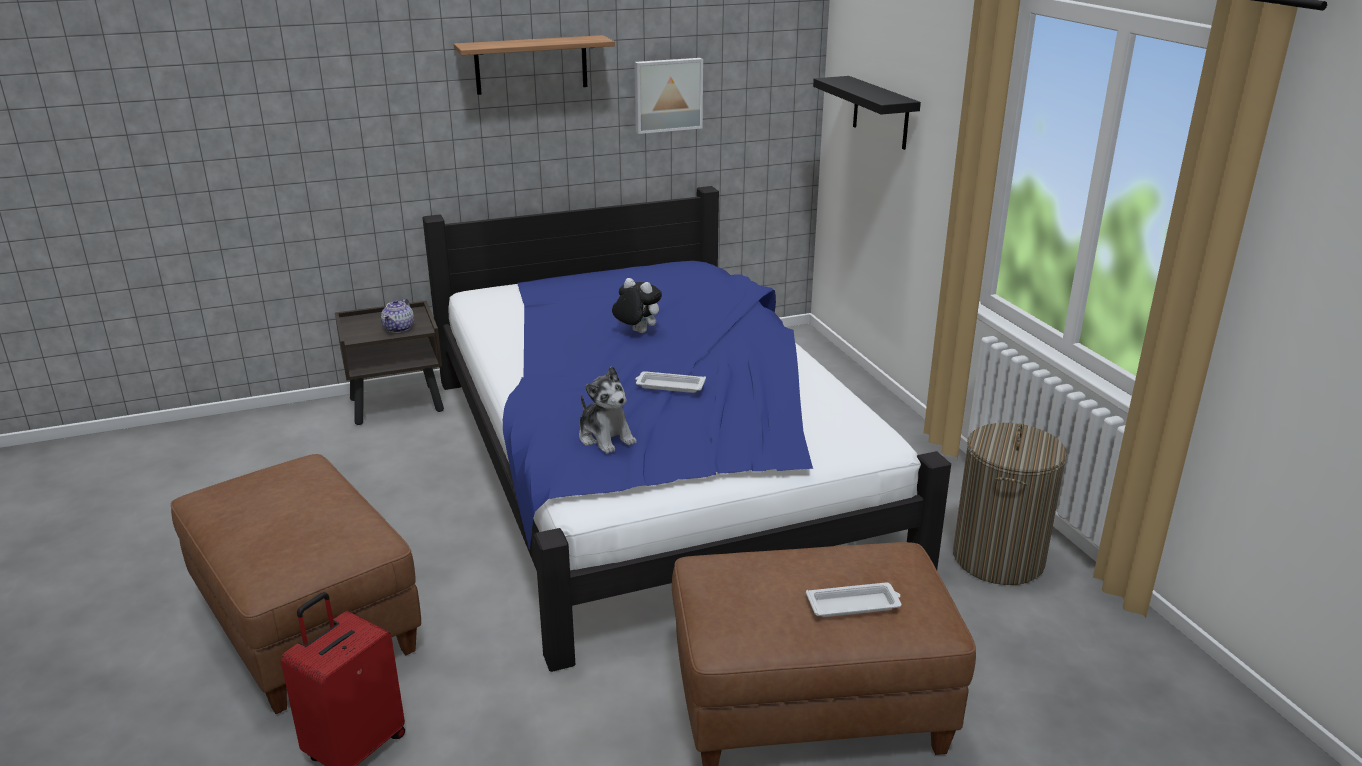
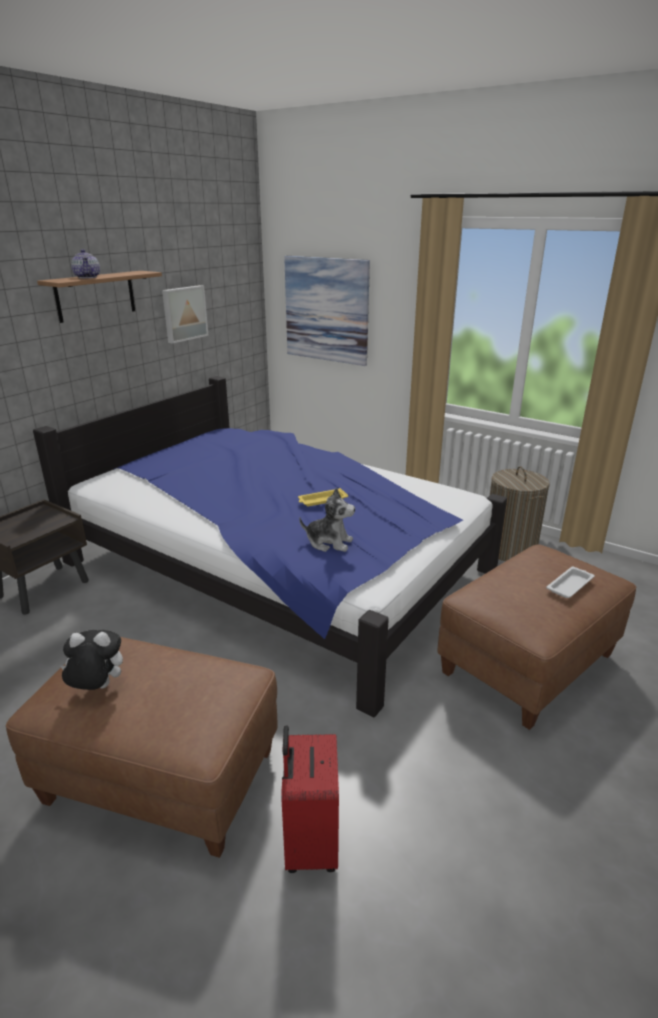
camera: 35 degrees left, 0 degrees up
teapot [381,298,414,333] -> teapot moved to [71,249,100,278]
plush toy [612,278,662,333] -> plush toy moved to [60,630,123,690]
white tray [635,371,706,393] -> yellow tray [298,488,348,506]
black shelf [813,76,921,150] -> picture [284,256,370,366]

